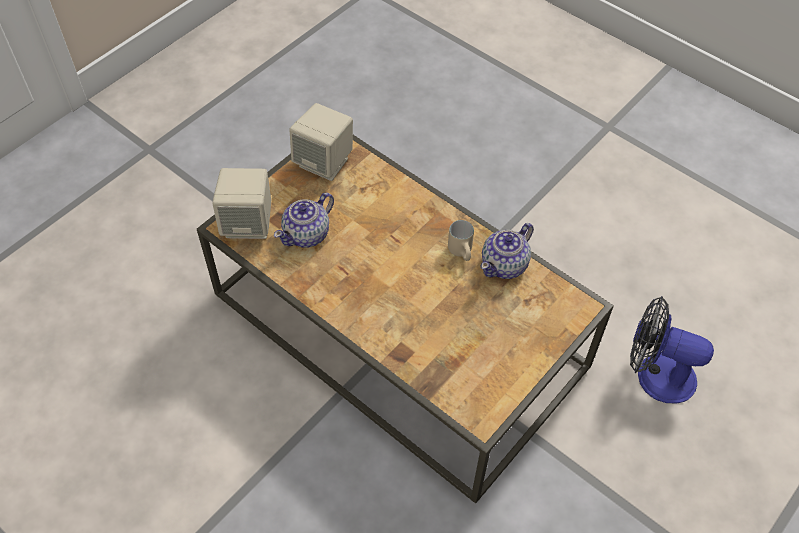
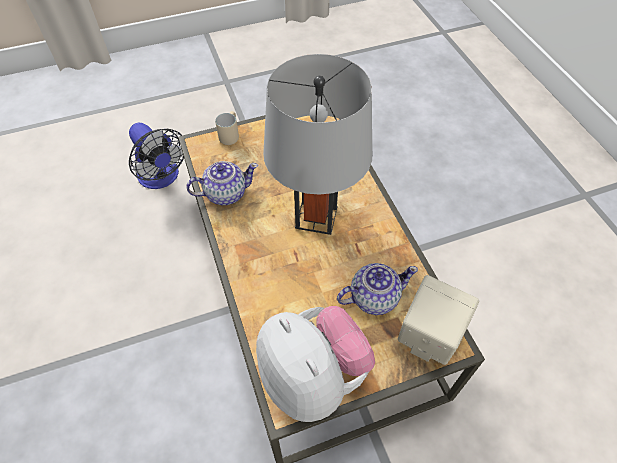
camera: 150 degrees left, 0 degrees up
beige speaker [289,103,353,181] -> plush toy [256,306,375,422]
beige mug [448,220,474,261] -> beige mug moved to [215,111,239,145]
none -> grey table lamp [263,54,373,235]

